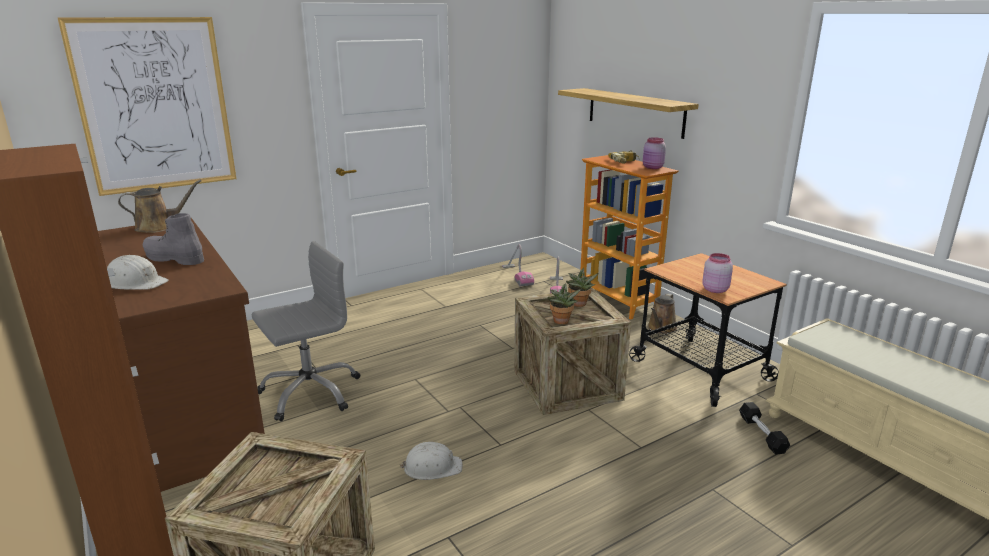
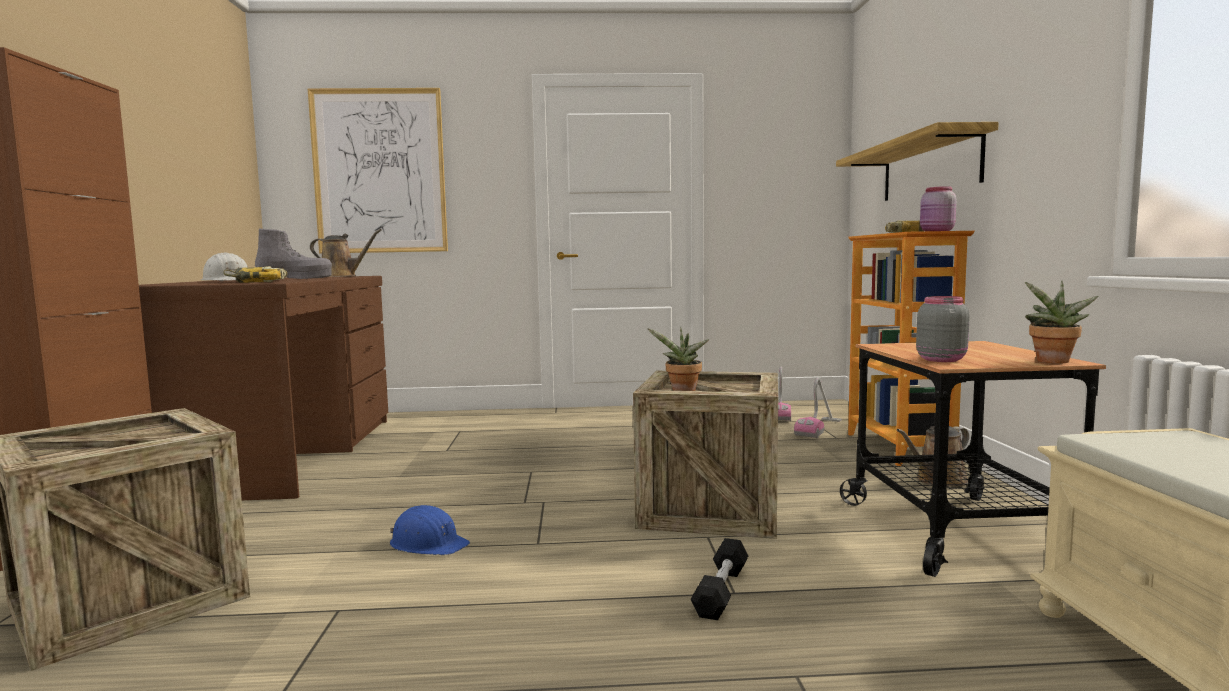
camera: 30 degrees right, 15 degrees down
grey boot [143,213,204,265] -> grey boot turned 120 degrees clockwise [255,228,332,279]
grey office chair [252,241,360,421] -> none
white hard hat [400,442,462,480] -> blue hard hat [390,505,470,555]
potted plant [566,268,599,307] -> potted plant moved to [1025,281,1099,363]
pink jar [702,253,733,293] -> grey jar [916,296,970,362]
black dumbbell [739,402,790,455] -> black dumbbell moved to [691,538,748,620]
none -> power drill [223,266,288,283]

